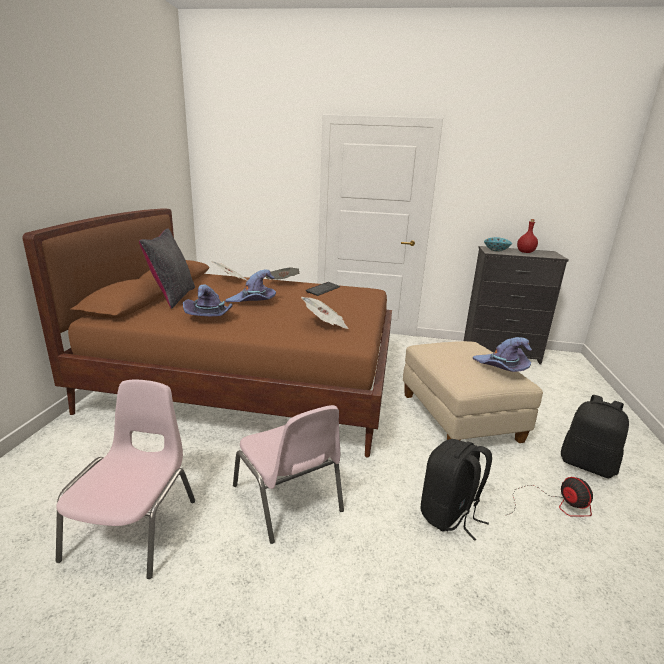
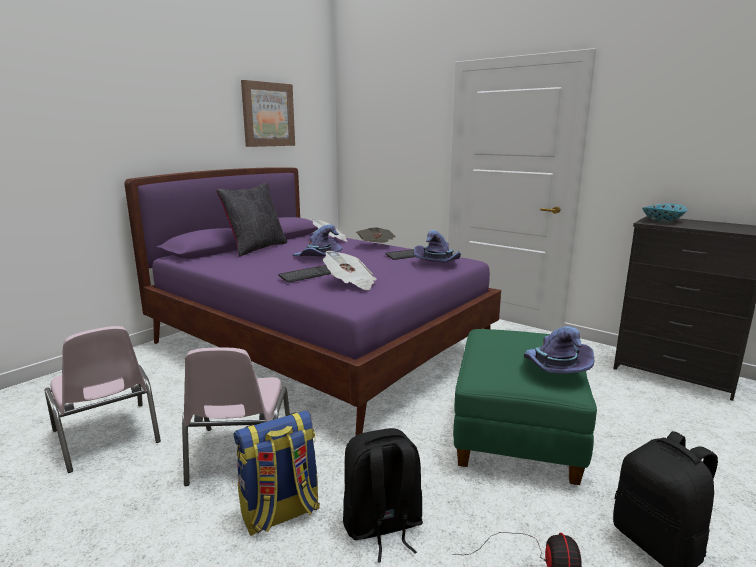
camera: 30 degrees right, 5 degrees down
brown bed [22,208,392,457] -> purple bed [124,167,501,436]
pink chair [56,380,195,579] -> pink chair turned 105 degrees clockwise [44,326,161,473]
purple hat [183,284,233,316] -> purple hat moved to [414,230,461,262]
beige ottoman [403,341,543,443] -> green ottoman [453,329,597,485]
red bottle [517,219,538,253] -> none
none -> backpack [234,410,320,536]
none -> picture [241,80,295,147]
none -> keyboard [278,265,331,283]

